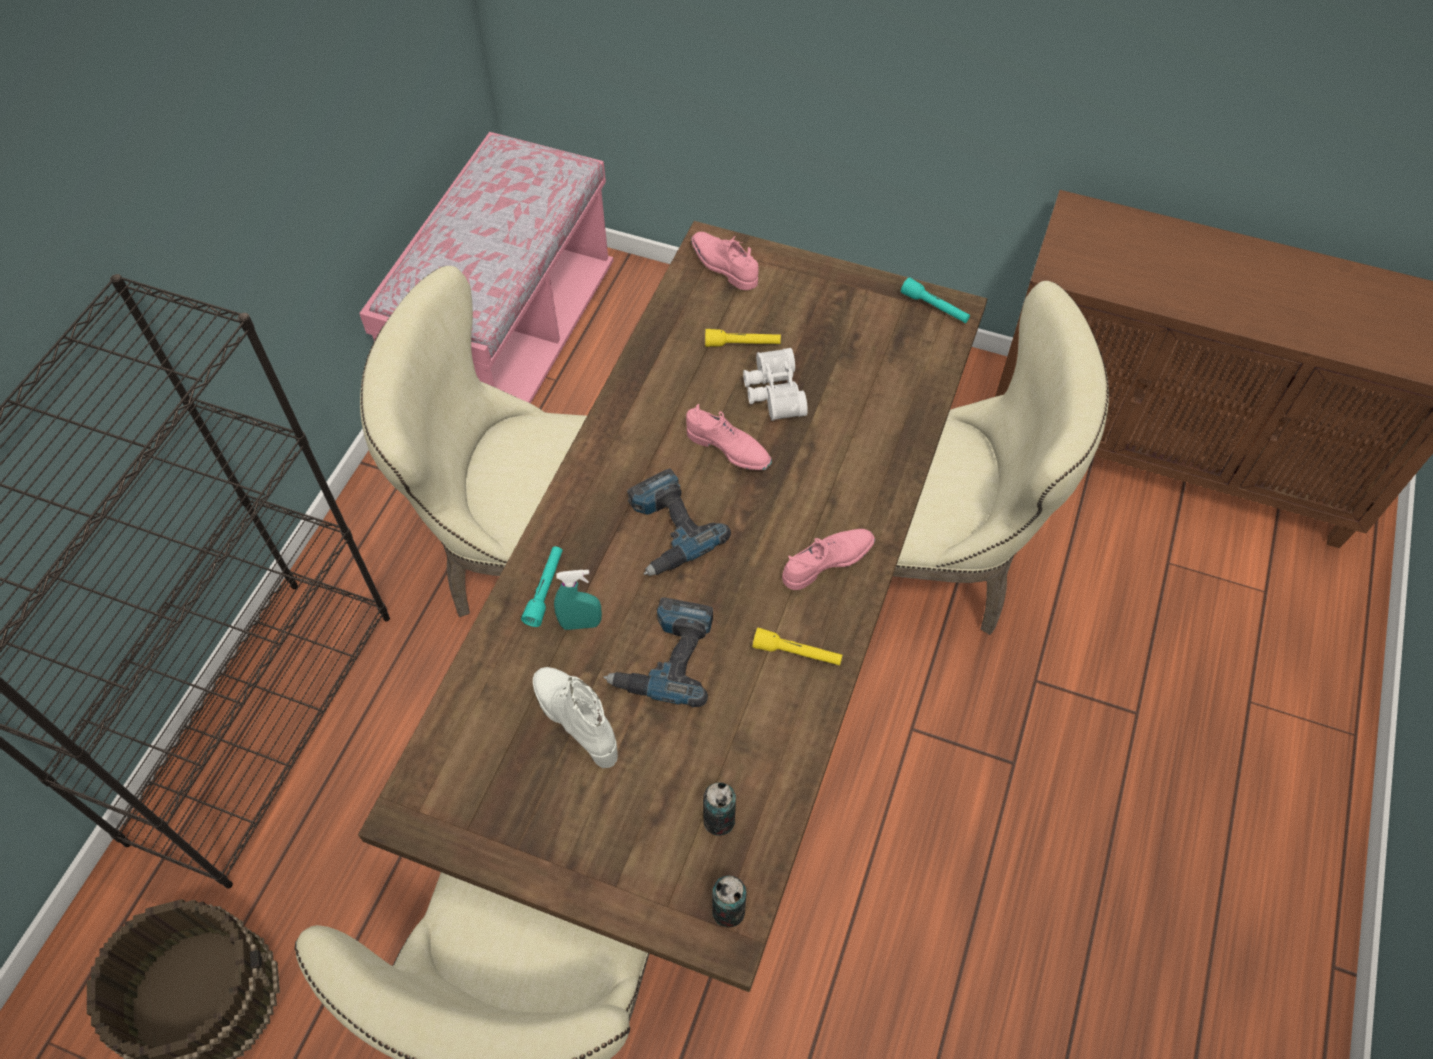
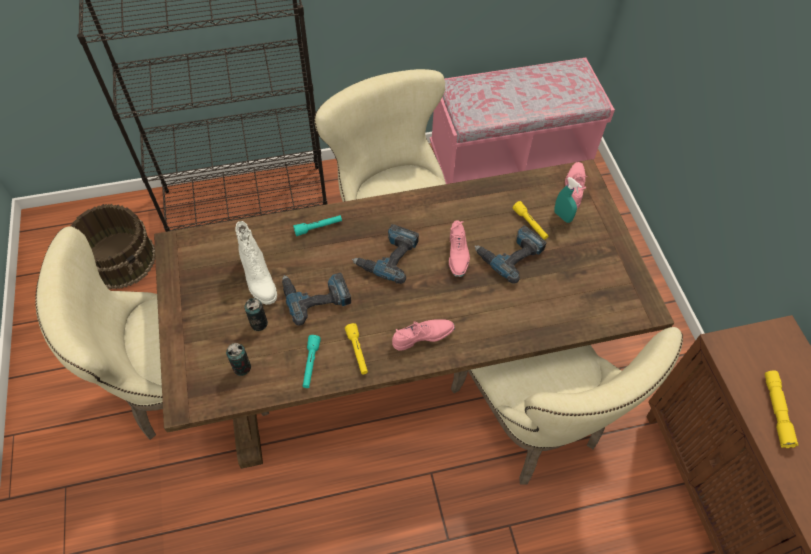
camera: 55 degrees right, 0 degrees up
white boot [533,667,618,768] -> white boot turned 135 degrees clockwise [235,221,277,305]
turquoise spray bottle [554,570,602,630] -> turquoise spray bottle moved to [554,177,582,223]
can [712,875,746,927] -> can moved to [244,298,268,331]
white binoculars [743,348,808,421] -> power drill [475,226,547,284]
pink shoe [782,529,875,590] -> pink shoe turned 45 degrees counterclockwise [392,320,455,351]
turquoise flashlight [901,277,970,323] -> turquoise flashlight moved to [303,335,321,388]
none -> yellow flashlight [765,371,798,448]

